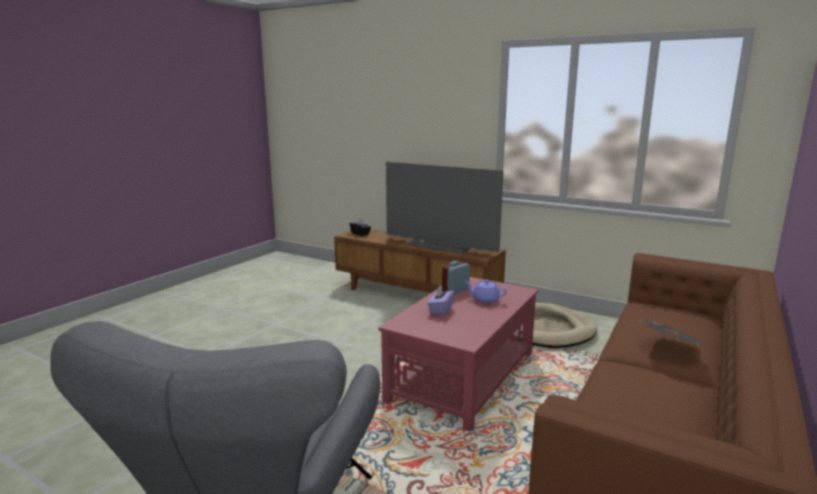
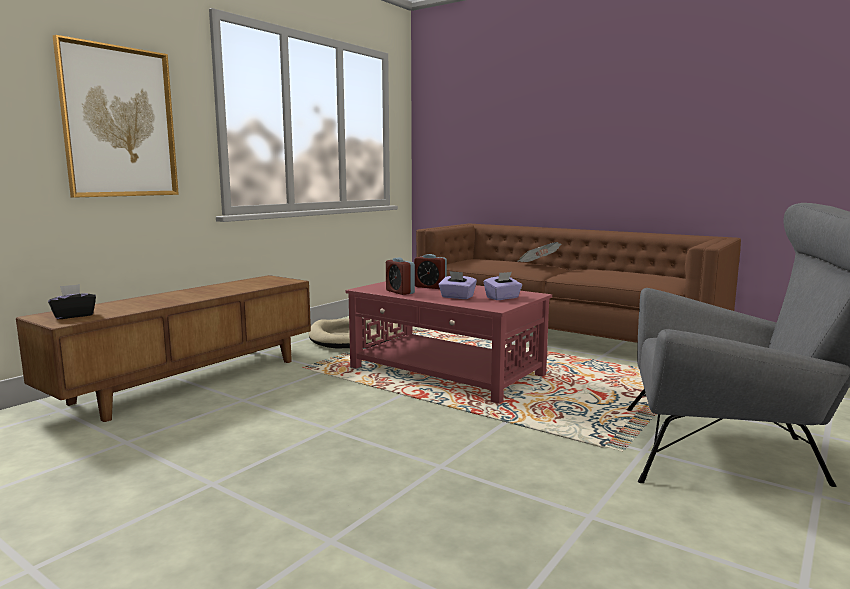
camera: 85 degrees left, 5 degrees down
television [386,162,503,254] -> none
purple teapot [464,280,507,303] -> alarm clock [414,254,447,289]
none -> picture [53,35,179,198]
none -> purple tissue box [484,272,522,300]

